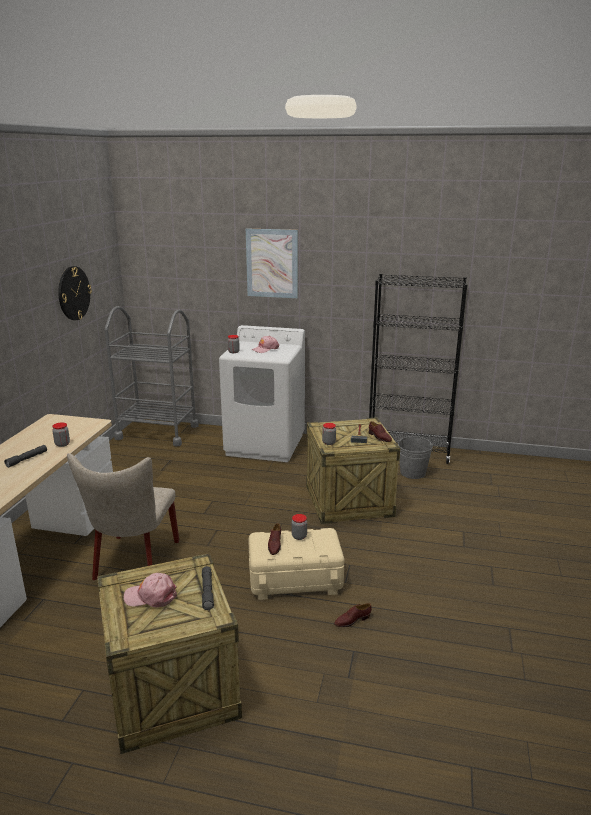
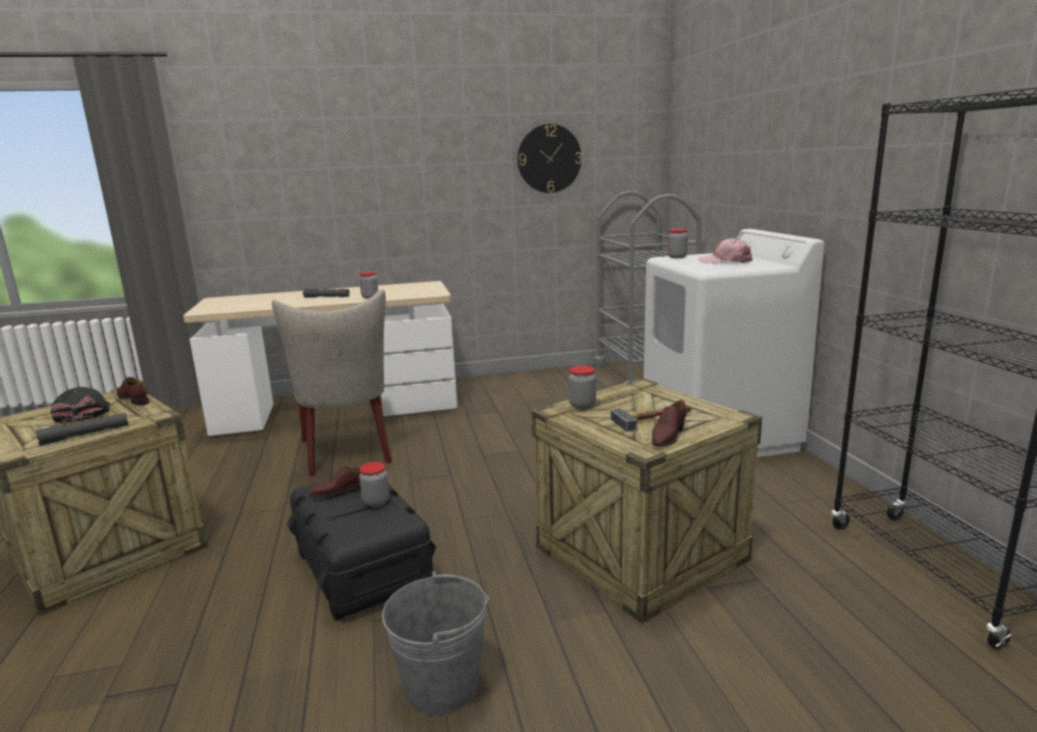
camera: 65 degrees right, 5 degrees down
beige chair [67,453,179,581] -> beige chair turned 90 degrees counterclockwise [272,289,392,477]
pink cap [124,573,177,607] -> black cap [51,387,110,423]
picture [246,228,298,298] -> none
beige storage box [248,528,345,600] -> black storage box [287,480,436,621]
brown shoe [334,603,372,627] -> brown shoe moved to [116,377,149,405]
grey bucket [398,436,433,479] -> grey bucket moved to [382,571,489,715]

